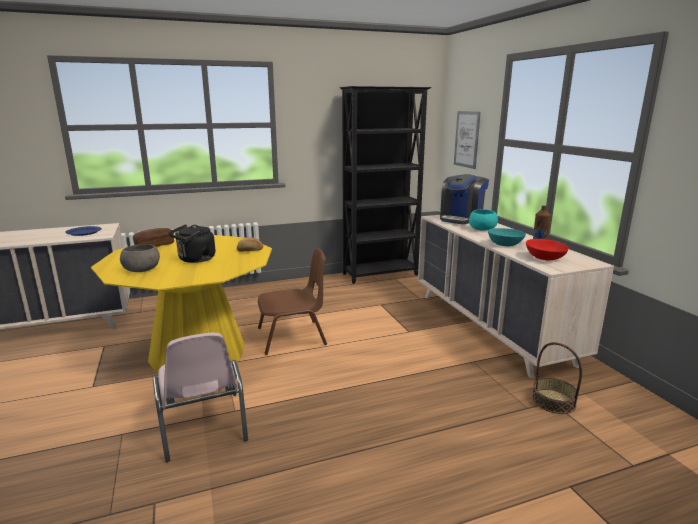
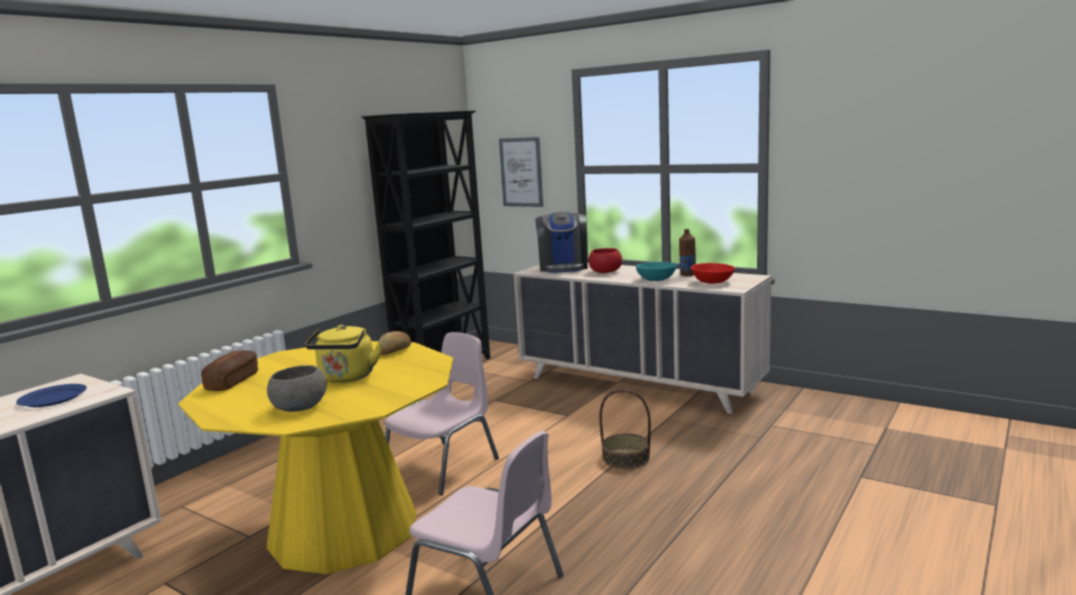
camera: 35 degrees left, 5 degrees down
black kettle [168,225,215,263] -> yellow kettle [305,325,382,383]
brown chair [258,248,327,355] -> pink chair [385,332,499,495]
turquoise bowl [469,209,498,230] -> red bowl [588,248,622,273]
basket [532,342,582,414] -> basket moved to [599,389,651,469]

